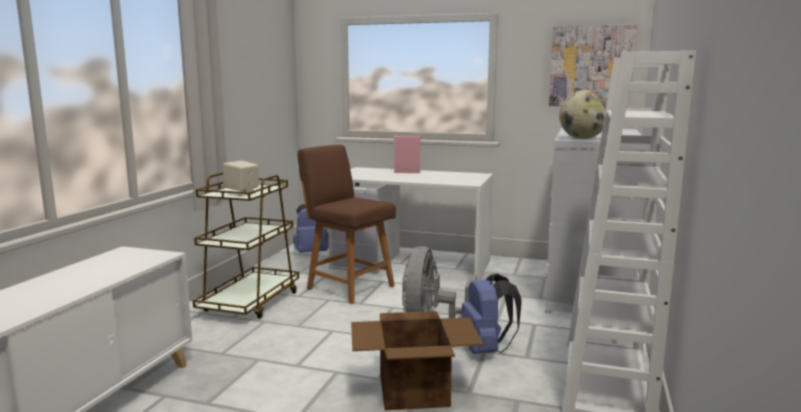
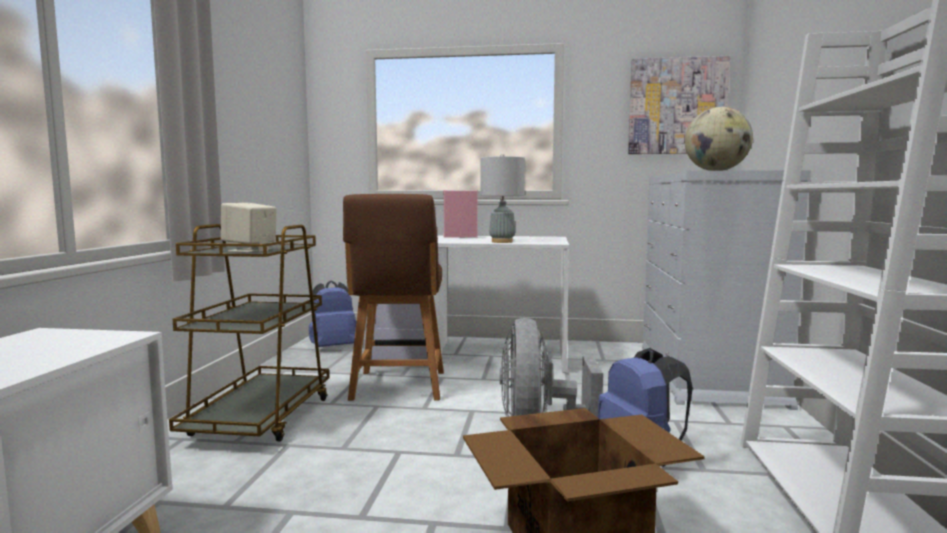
camera: 10 degrees left, 5 degrees down
brown chair [298,145,396,304] -> brown chair turned 120 degrees counterclockwise [343,194,444,401]
none -> grey table lamp [481,154,525,243]

